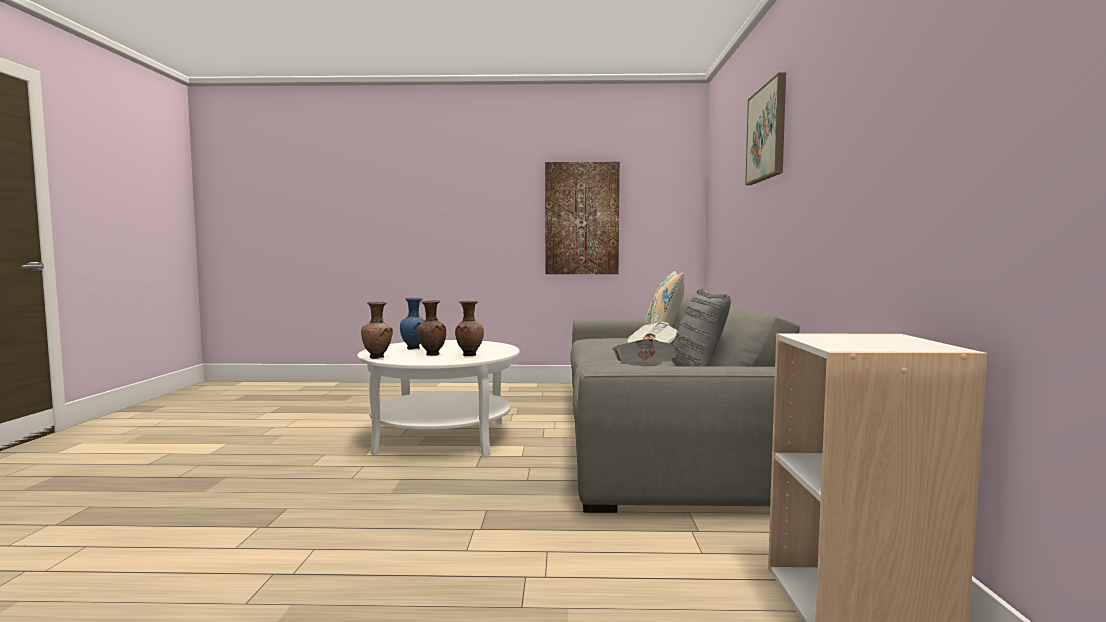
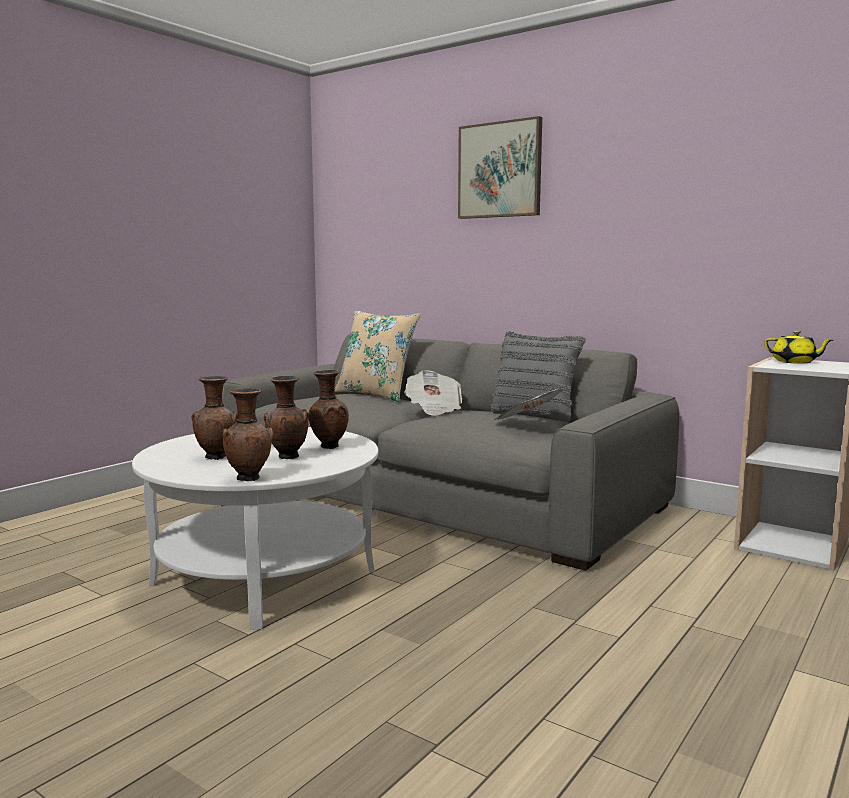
camera: 55 degrees left, 5 degrees up
blue vase [400,298,424,350] -> brown vase [191,376,238,460]
picture [545,162,620,274] -> none
none -> yellow teapot [764,331,833,364]

